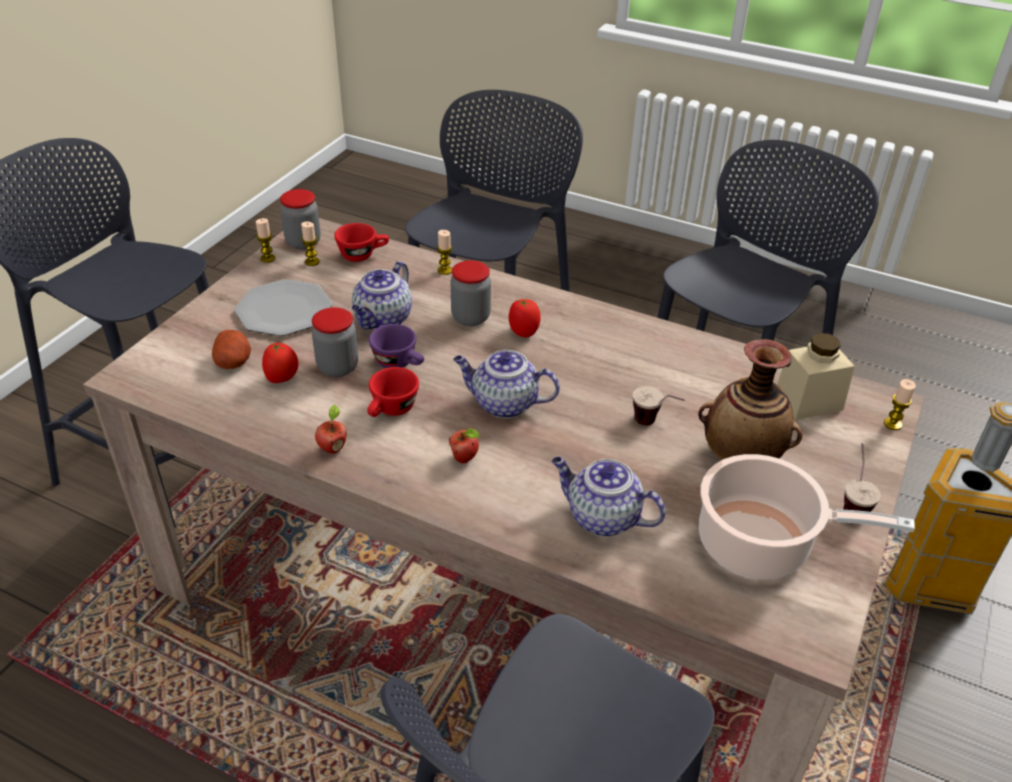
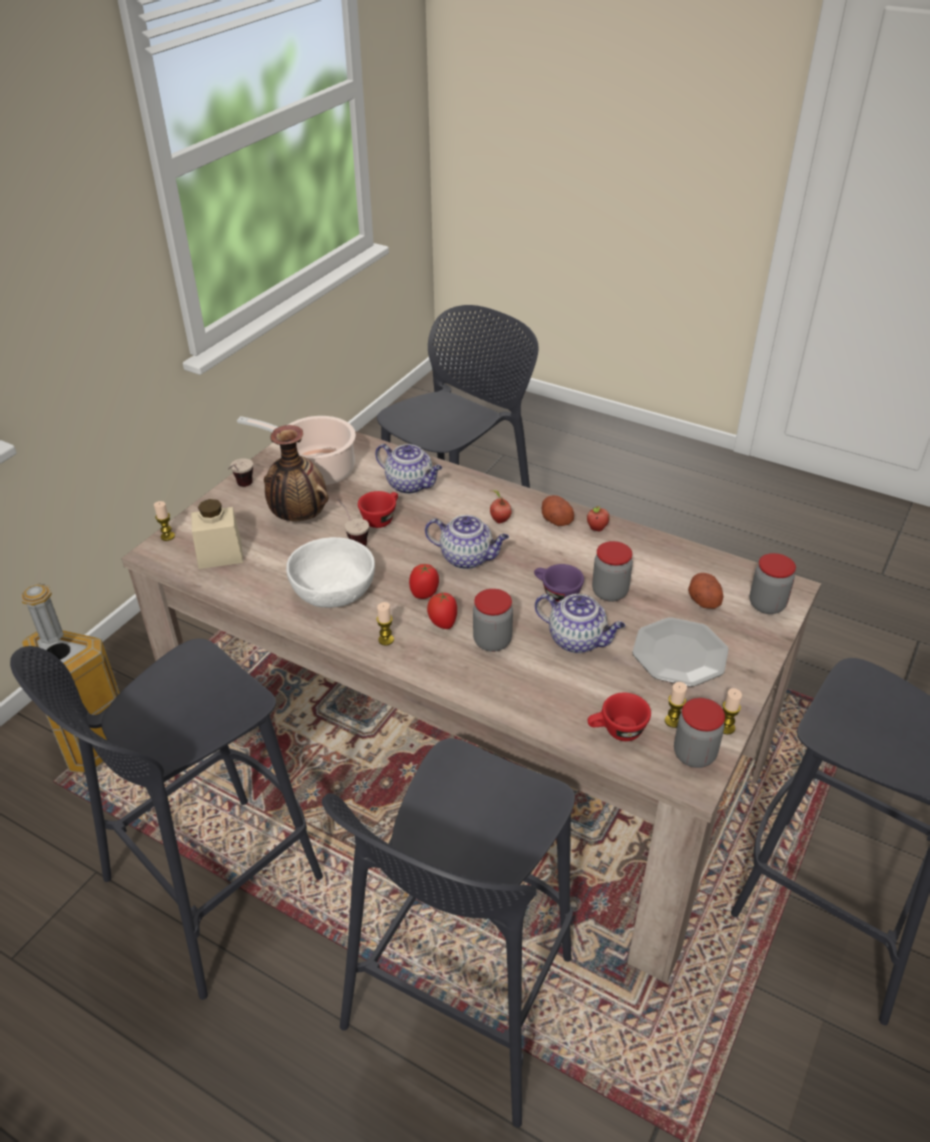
camera: 175 degrees left, 0 degrees up
tomato [262,342,299,383] -> tomato moved to [409,564,439,599]
teapot [352,261,412,329] -> teapot turned 90 degrees clockwise [535,594,625,653]
red cup [367,367,419,417] -> red cup moved to [358,491,398,528]
candle [437,230,452,275] -> candle moved to [377,602,394,646]
none -> white bowl [286,537,375,608]
none -> potato [542,495,574,526]
none -> jar [750,553,796,614]

